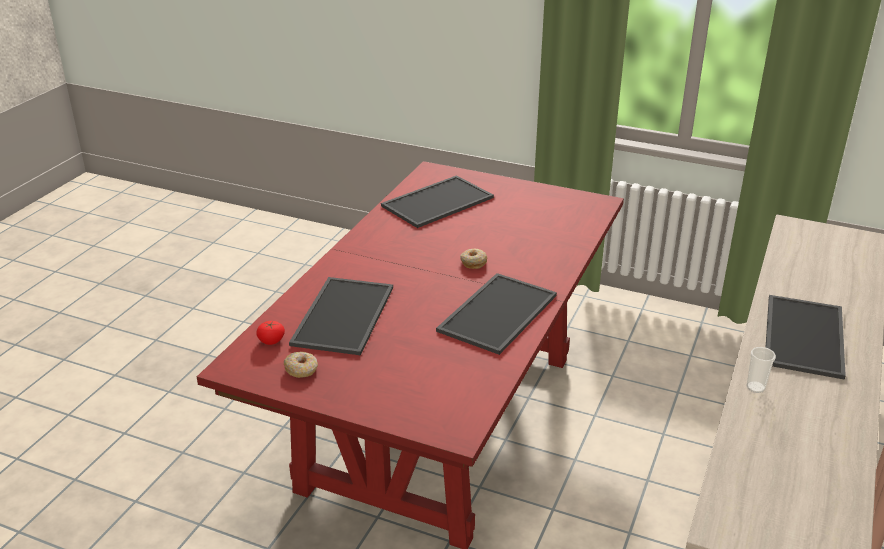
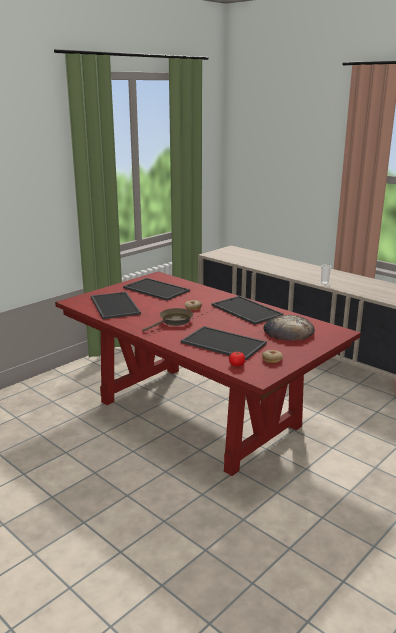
camera: 70 degrees left, 10 degrees down
tray [765,295,846,380] -> tray moved to [123,278,190,301]
none -> brown frying pan [142,308,193,332]
none -> bread [263,315,315,341]

